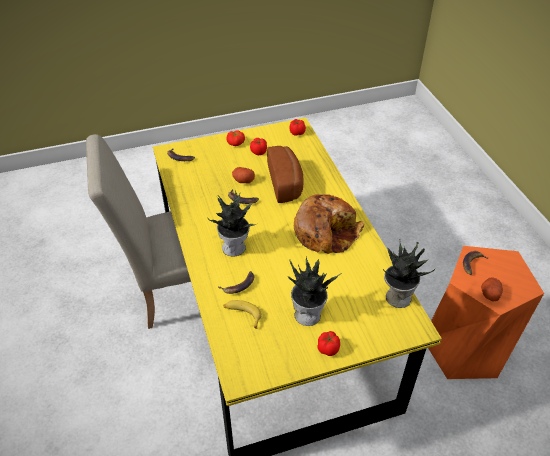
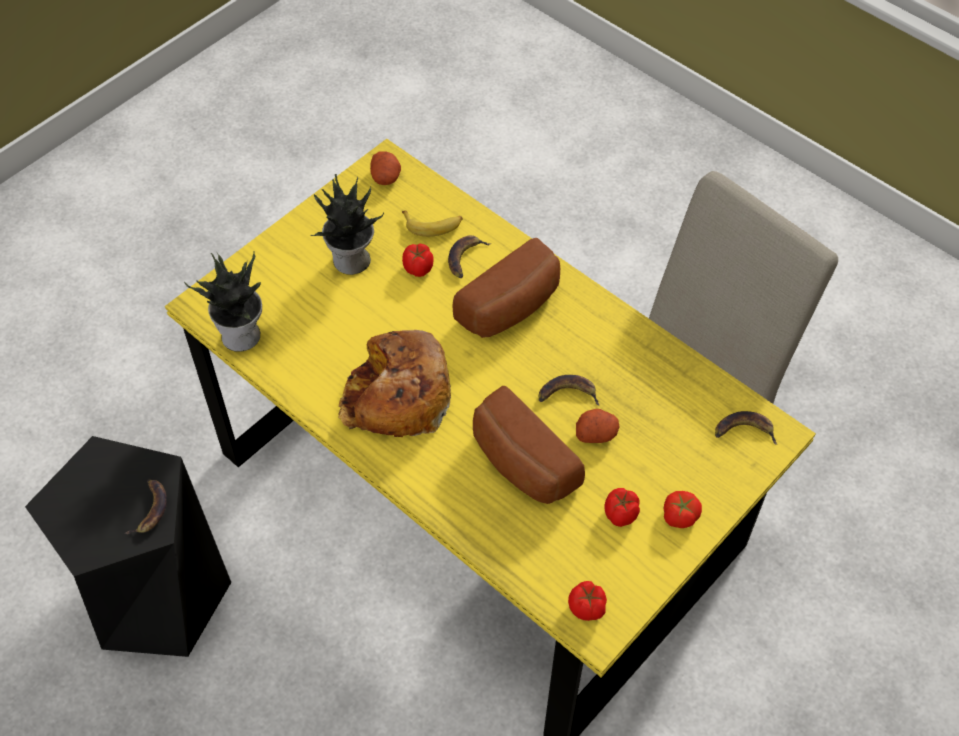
camera: 150 degrees right, 10 degrees up
potted plant [207,190,256,256] -> bread [452,238,560,338]
tomato [317,331,340,356] -> tomato moved to [402,244,434,277]
orange stool [428,246,544,379] -> black stool [25,436,231,657]
potato [481,277,503,301] -> potato moved to [370,151,401,185]

